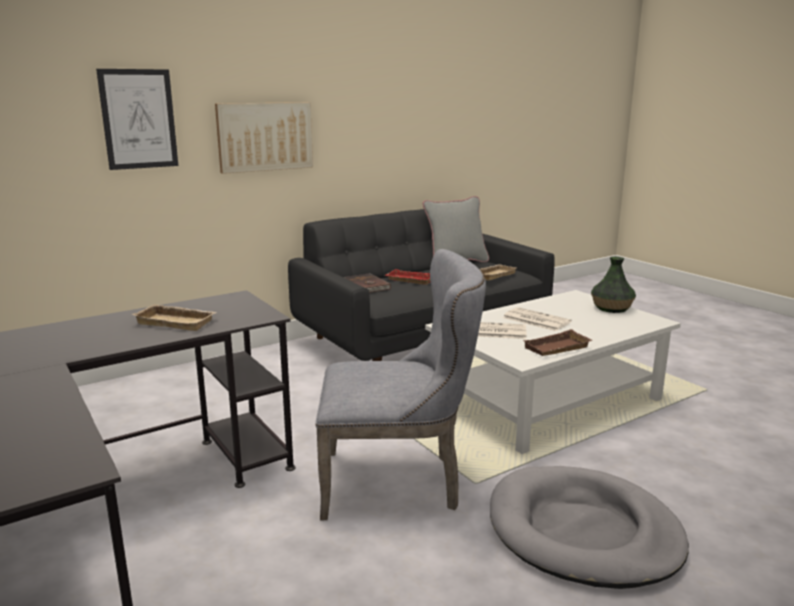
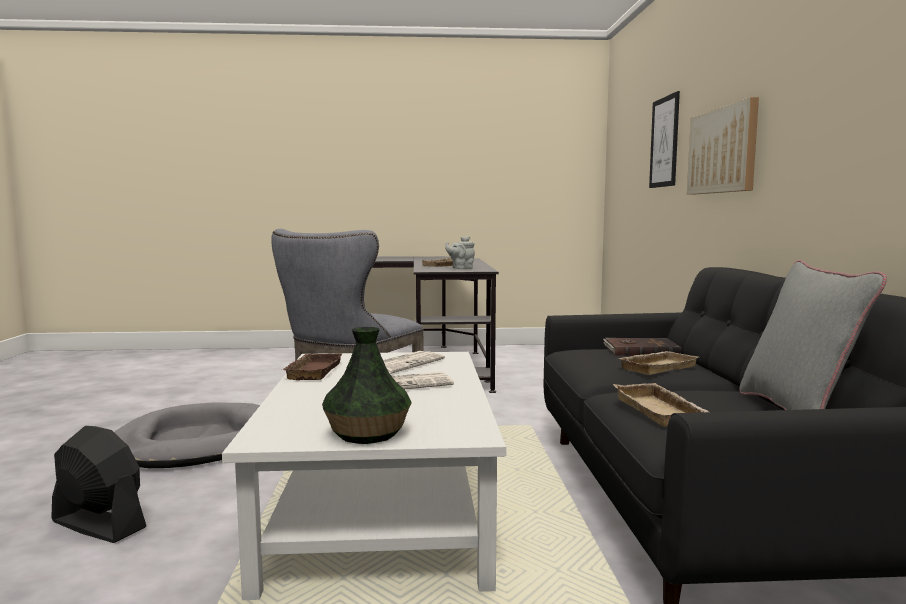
camera: 120 degrees right, 10 degrees down
red tray [385,269,430,285] -> beige tray [618,351,698,375]
none -> black fan [51,426,146,543]
none -> grey teapot [445,236,475,269]

